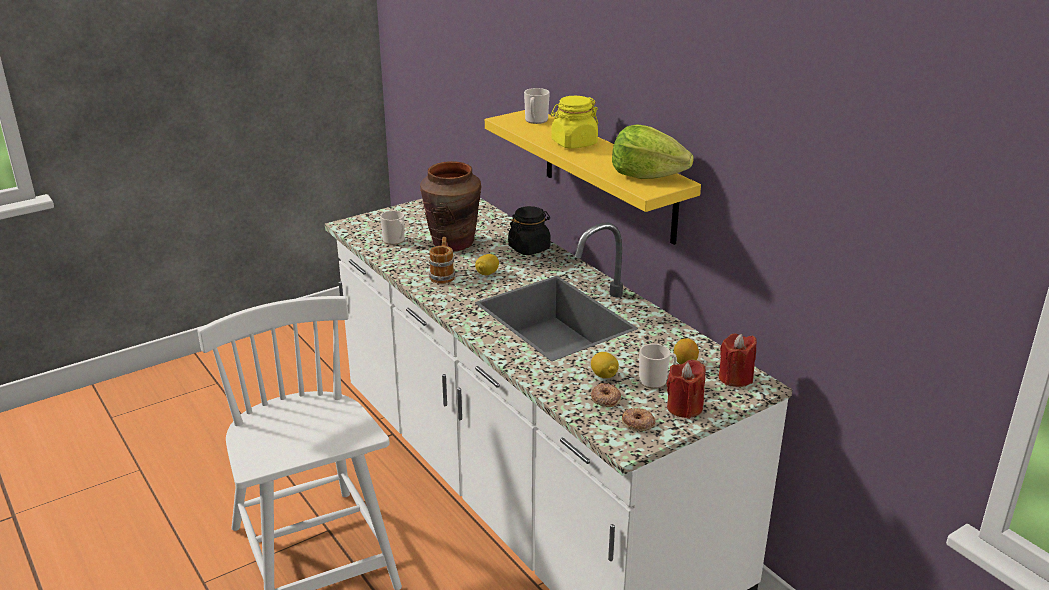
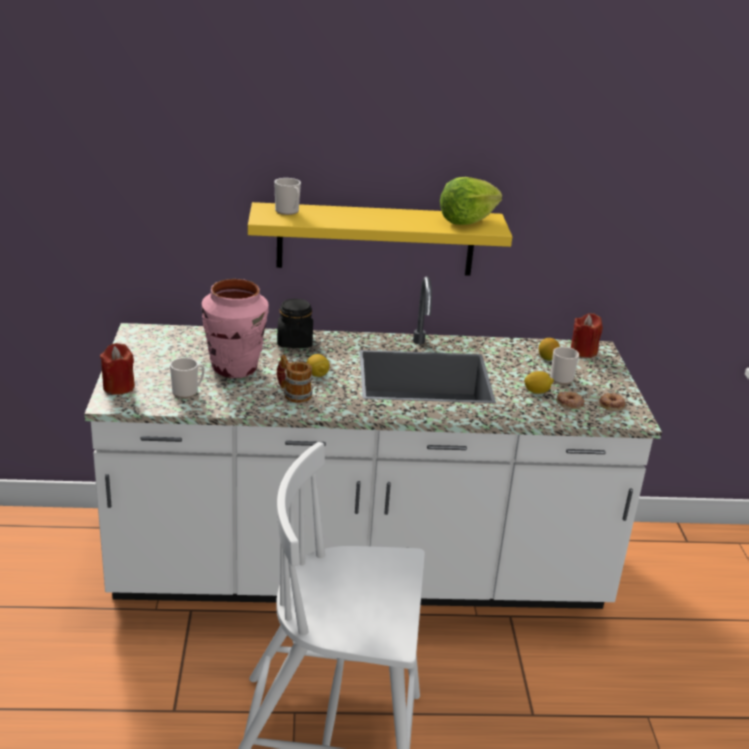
camera: 60 degrees left, 0 degrees up
brown vase [420,161,482,251] -> pink vase [202,279,269,378]
yellow jar [551,96,598,149] -> none
red candle [667,360,706,419] -> red candle moved to [100,343,135,395]

